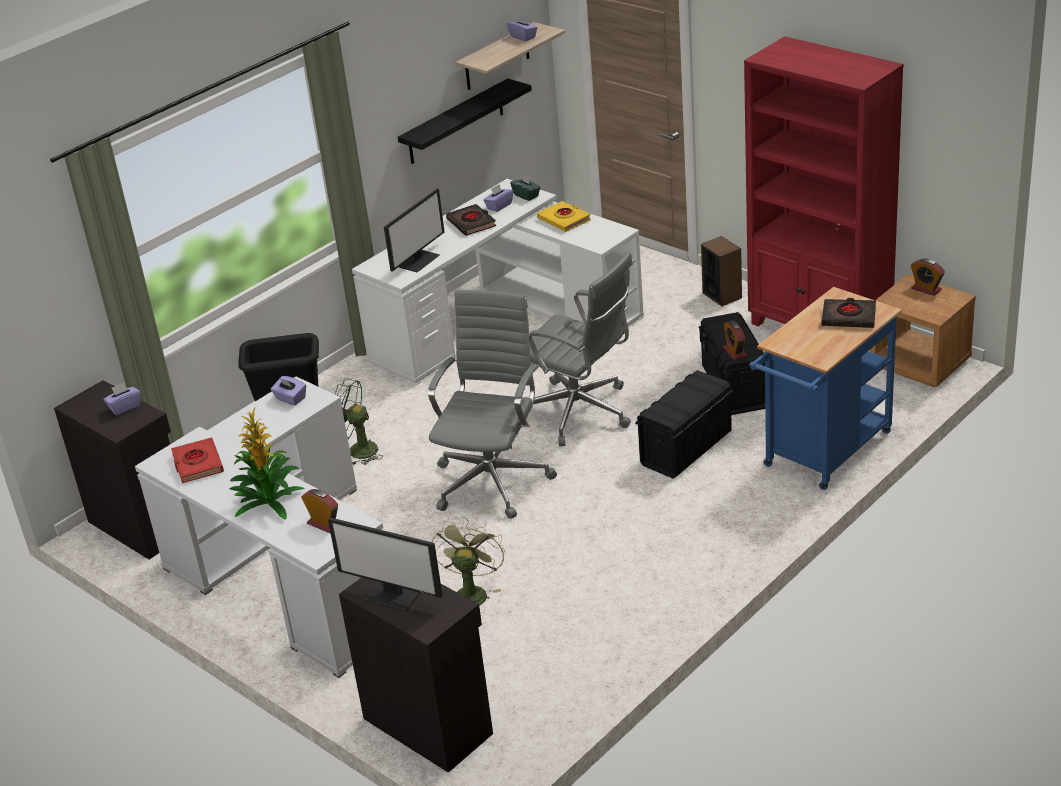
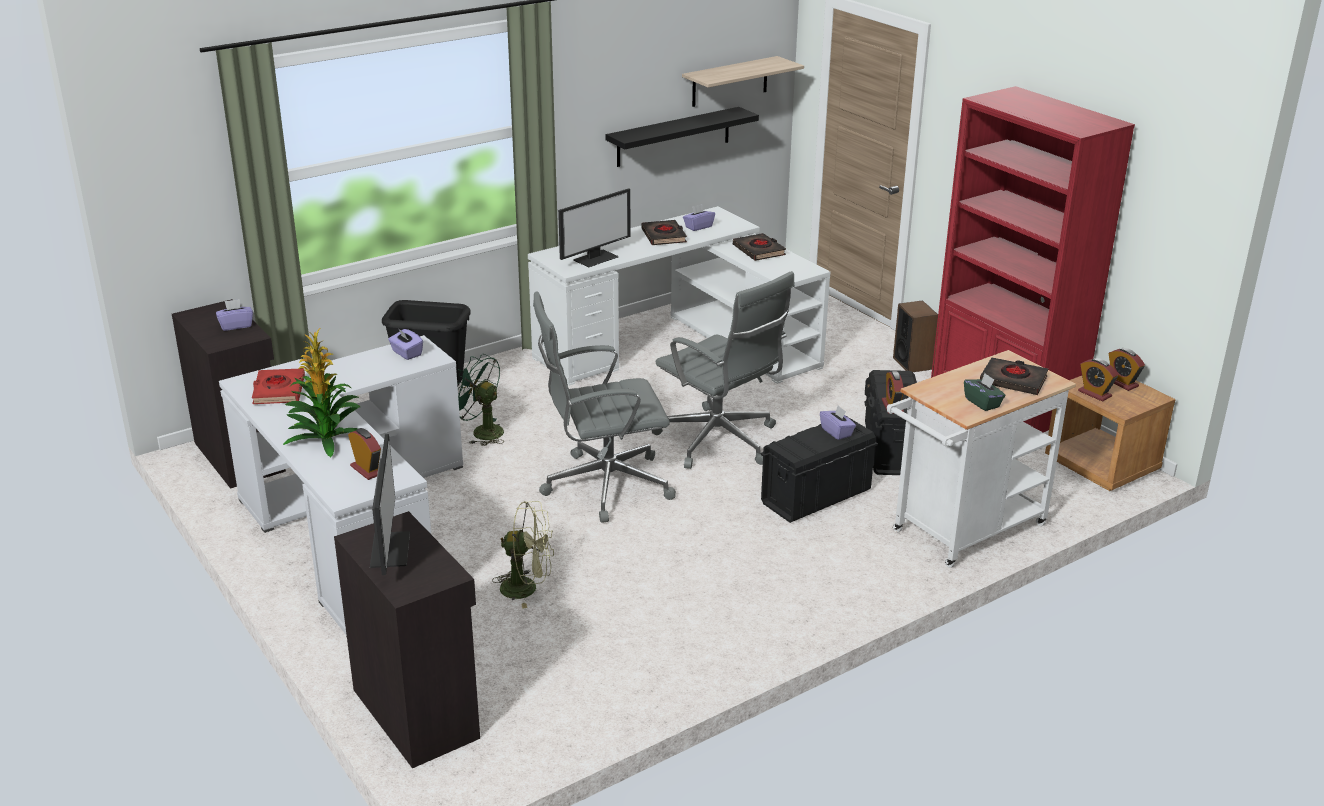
camera: 10 degrees right, 5 degrees down
monitor [328,517,443,611] -> monitor turned 135 degrees counterclockwise [370,434,410,575]
grey office chair [428,290,557,519] -> grey office chair turned 135 degrees counterclockwise [533,292,676,523]
green fan [431,518,505,606] -> green fan turned 75 degrees clockwise [492,501,554,609]
purple tissue box [507,15,537,41] -> purple tissue box moved to [820,406,856,440]
green tissue box [510,174,541,201] -> green tissue box moved to [964,373,1005,411]
yellow book [537,201,591,232] -> black book [733,233,786,261]
blue cart [749,287,902,490] -> white cart [887,350,1076,568]
none -> alarm clock [1078,358,1118,402]

